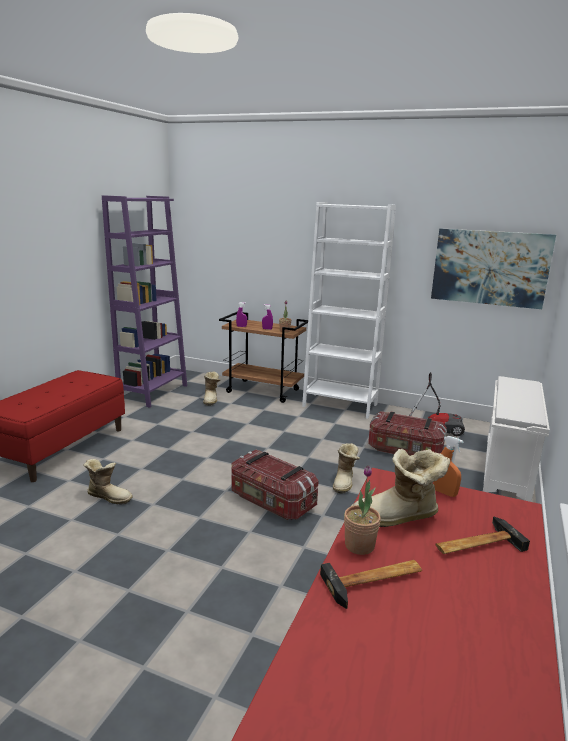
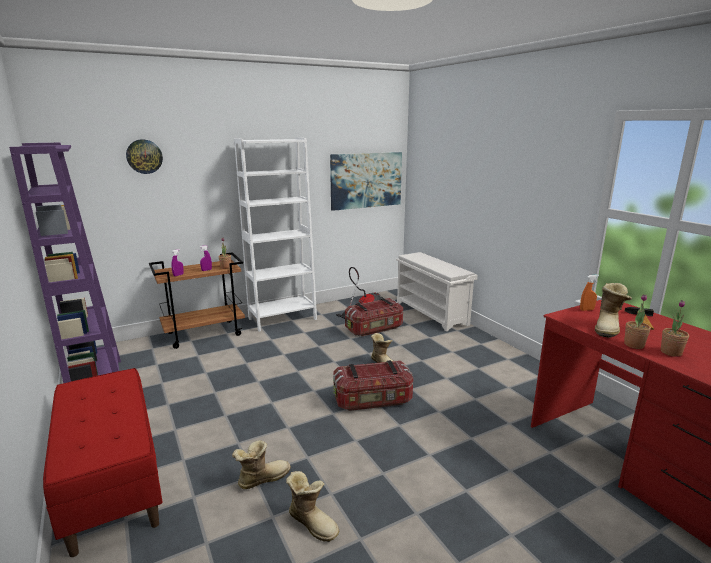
camera: 50 degrees left, 0 degrees up
boot [203,371,221,406] -> boot moved to [286,471,339,542]
hammer [320,560,422,609] -> potted plant [661,300,689,357]
none -> wall clock [126,139,163,174]

